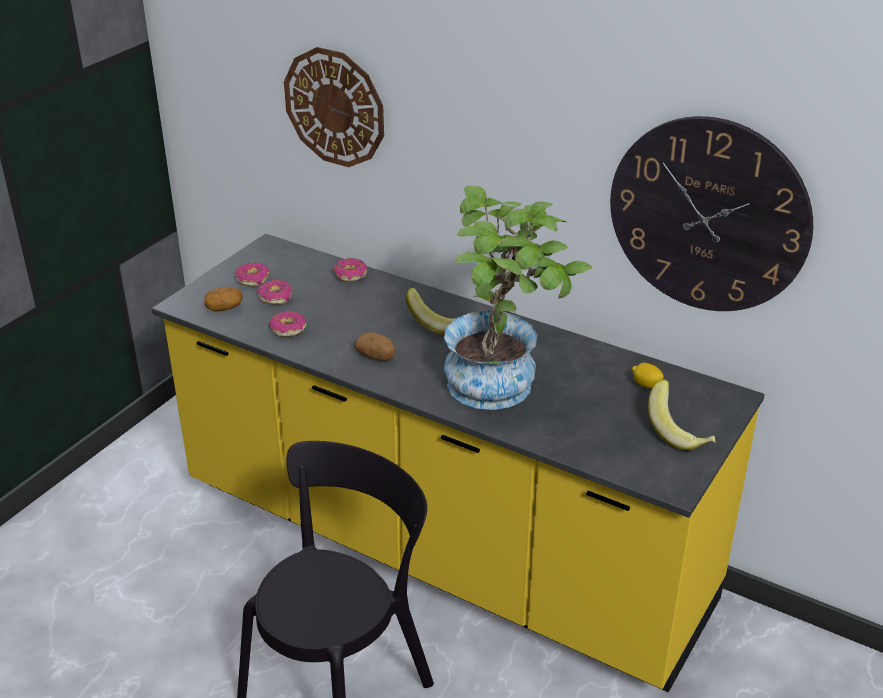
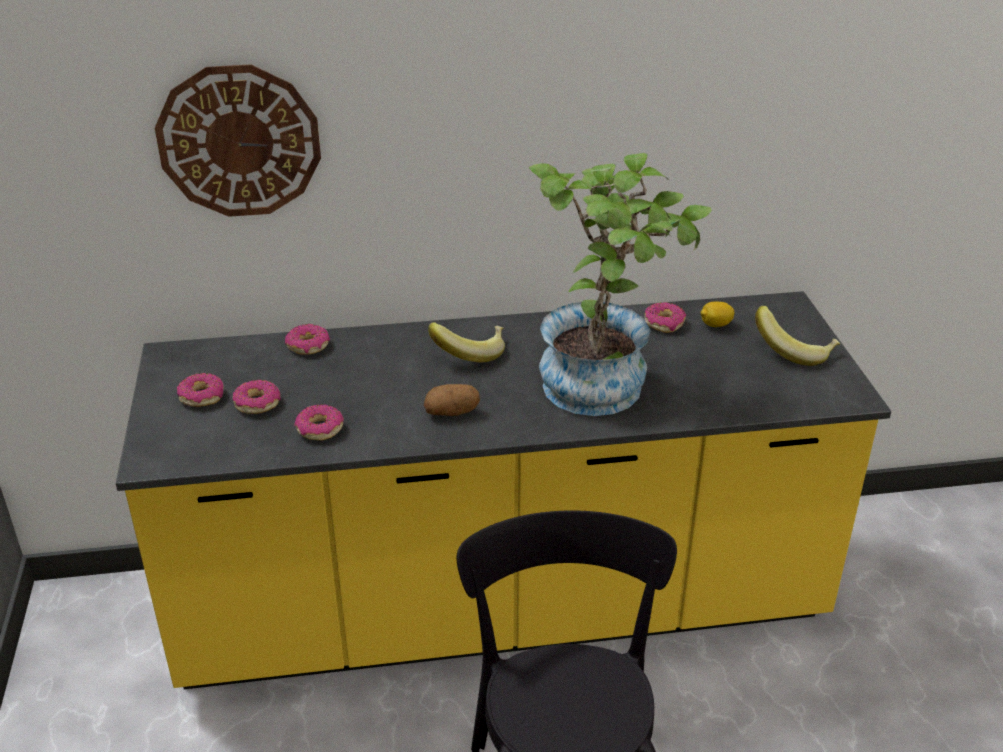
camera: 40 degrees left, 0 degrees up
potato [204,287,243,312] -> none
wall clock [610,116,813,311] -> none
none -> donut [644,302,686,333]

